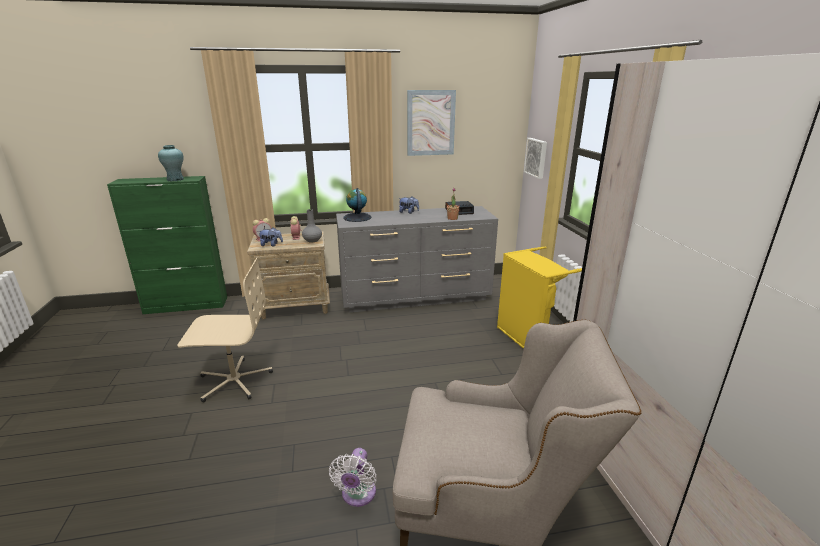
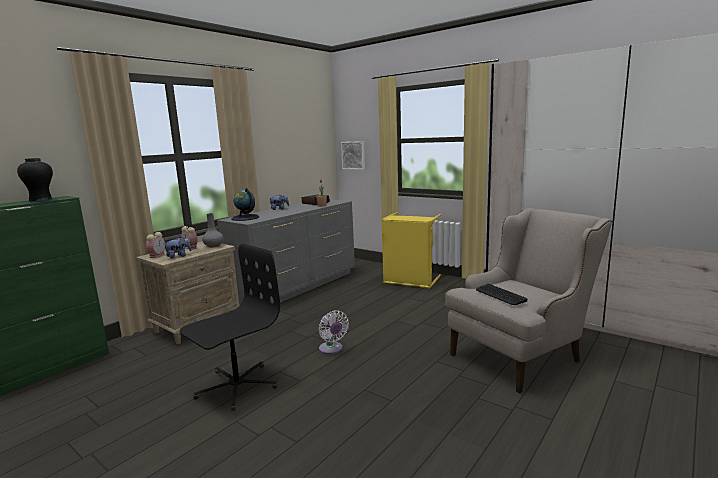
camera: 40 degrees left, 10 degrees down
turquoise vase [158,145,184,181] -> black vase [17,158,53,202]
beige office chair [178,258,273,402] -> black office chair [179,244,280,411]
white fan [329,448,377,507] -> white fan moved to [319,310,349,354]
picture [407,90,456,156] -> none
none -> keyboard [476,284,527,305]

